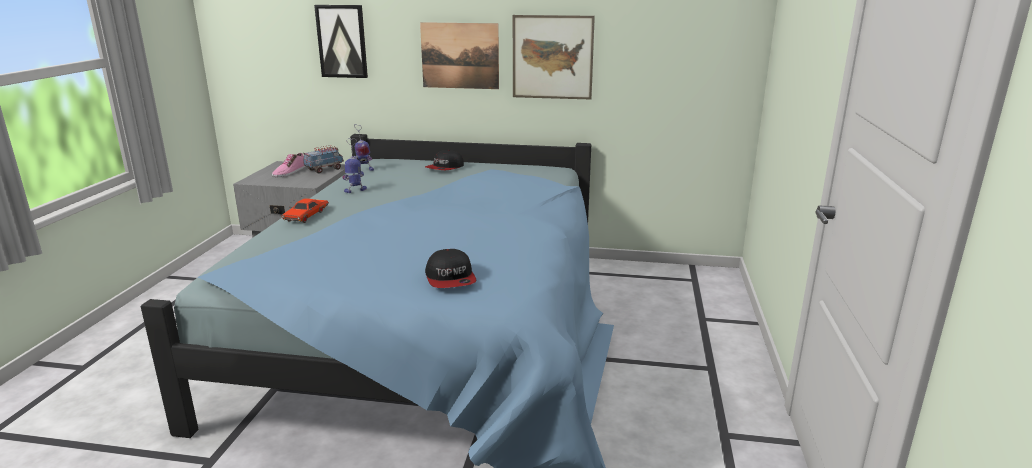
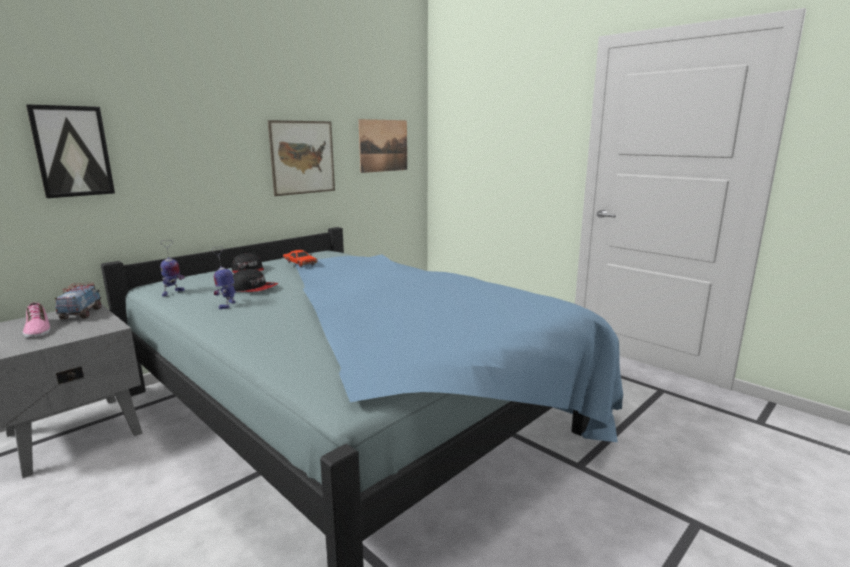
camera: 55 degrees left, 5 degrees down
red toy car [281,199,329,223] -> red toy car moved to [283,250,318,267]
picture [420,22,499,89] -> picture moved to [359,119,407,173]
cap [425,249,476,288] -> cap moved to [231,269,278,292]

